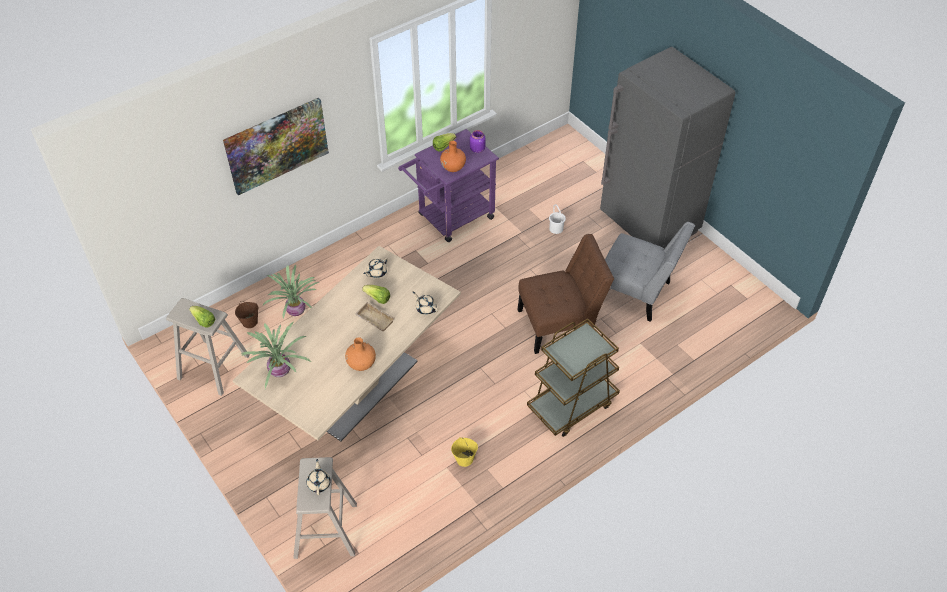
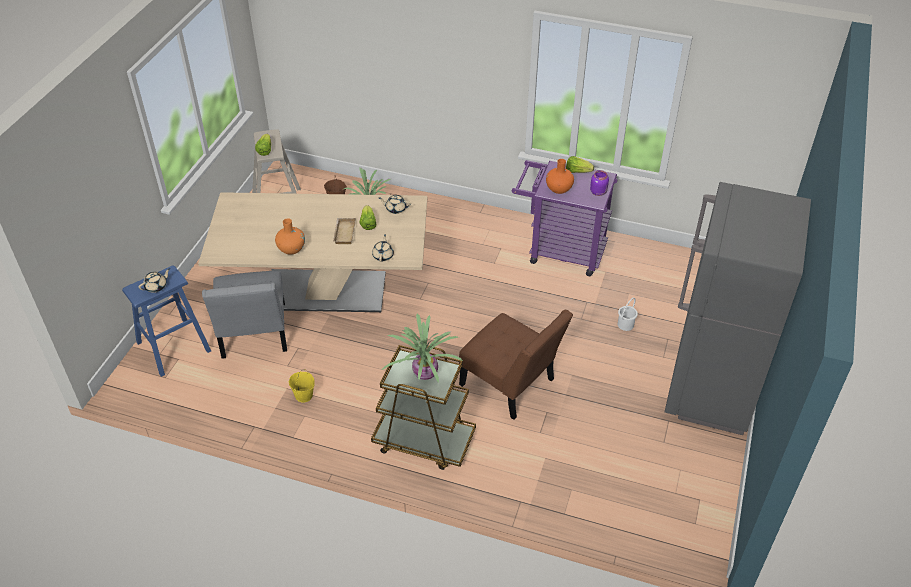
camera: 55 degrees right, 5 degrees down
picture [223,98,329,195] -> none
potted plant [241,322,311,389] -> potted plant moved to [382,313,463,383]
beige stool [293,457,357,559] -> blue stool [122,266,211,377]
grey chair [605,222,695,322] -> grey chair moved to [202,271,287,359]

